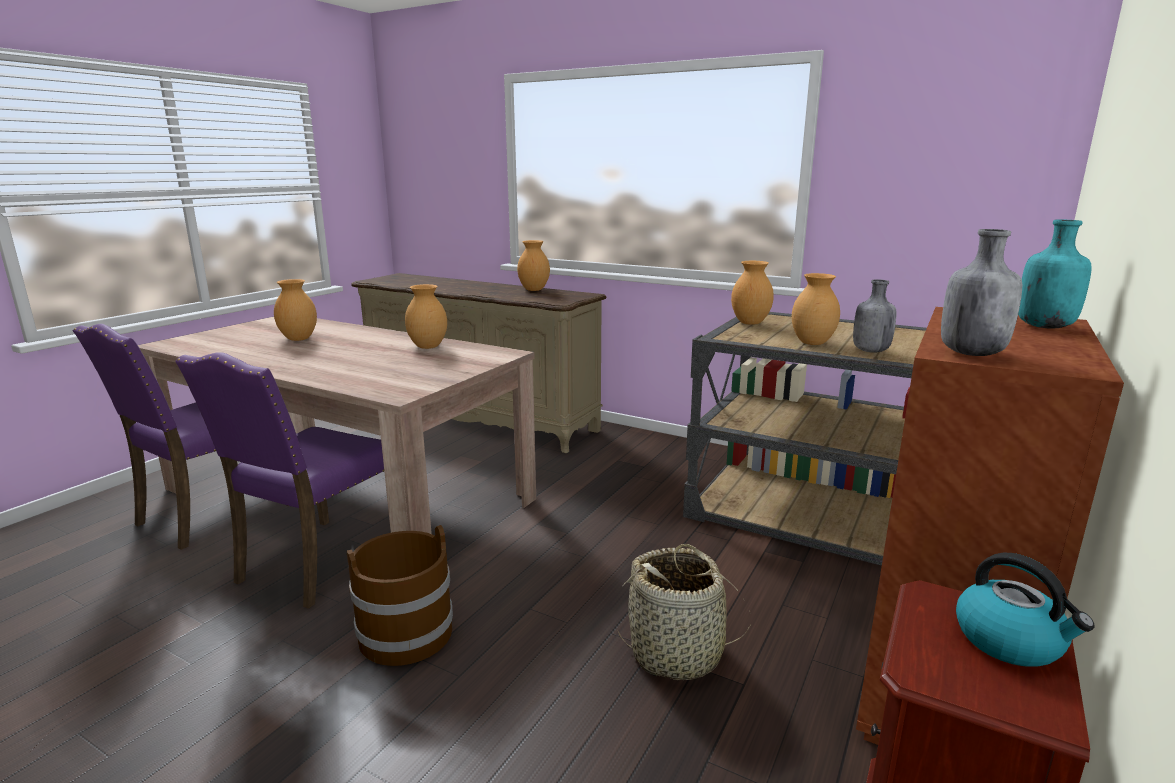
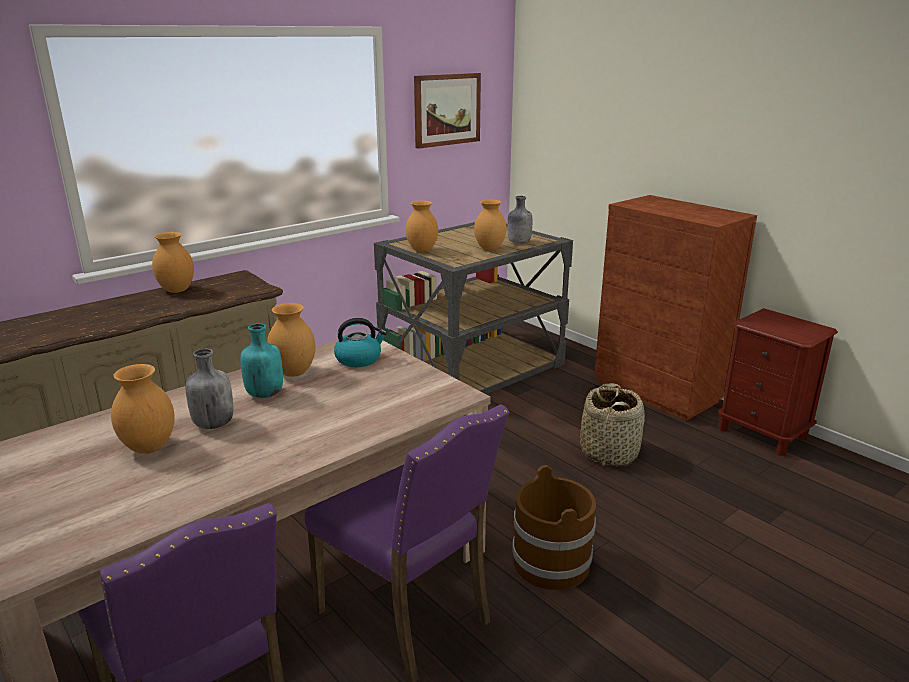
camera: 70 degrees left, 5 degrees up
grey bottle [941,229,1022,356] -> grey bottle moved to [185,349,234,429]
kettle [956,553,1095,667] -> kettle moved to [334,318,387,367]
turquoise bottle [1018,220,1092,329] -> turquoise bottle moved to [240,323,283,398]
none -> picture [414,73,481,149]

